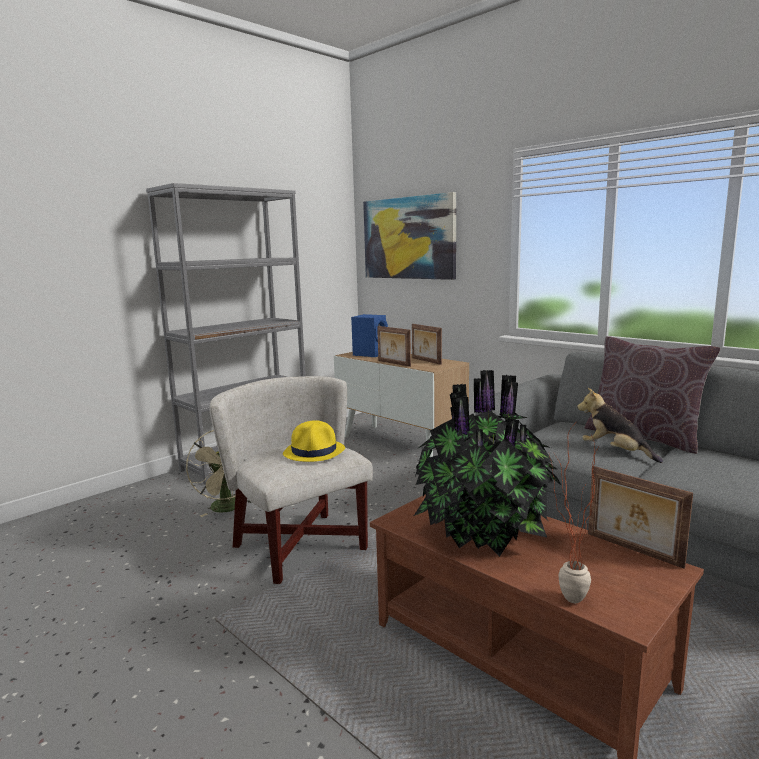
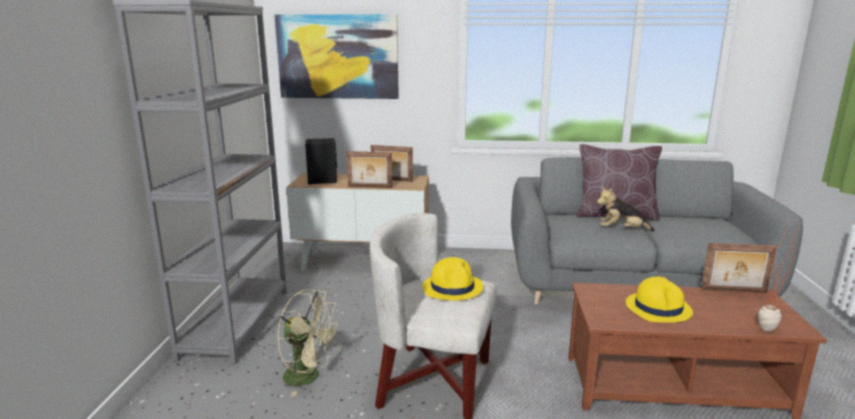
camera: 40 degrees left, 5 degrees up
blue speaker [351,314,388,357] -> black speaker [305,138,337,184]
potted plant [414,370,562,557] -> yellow hat [626,277,693,323]

